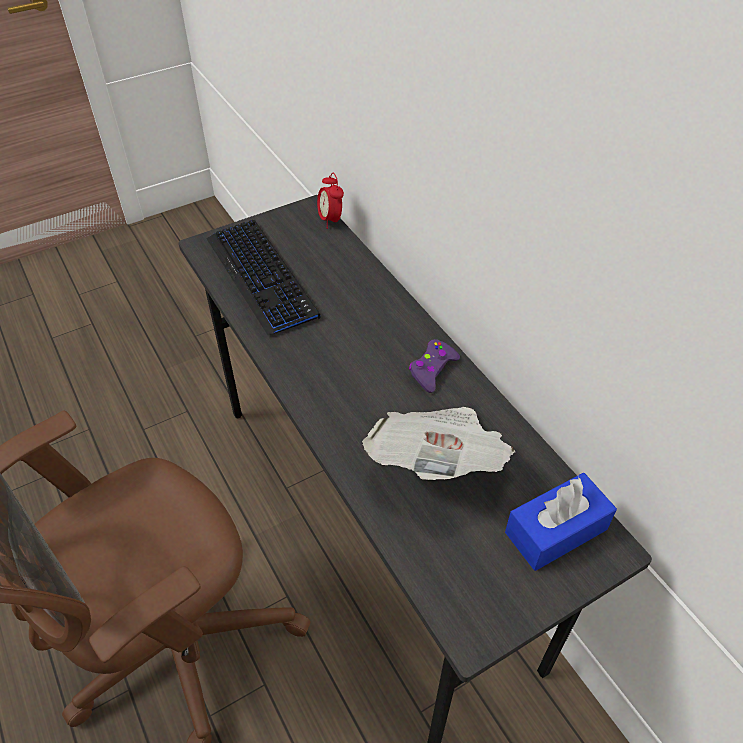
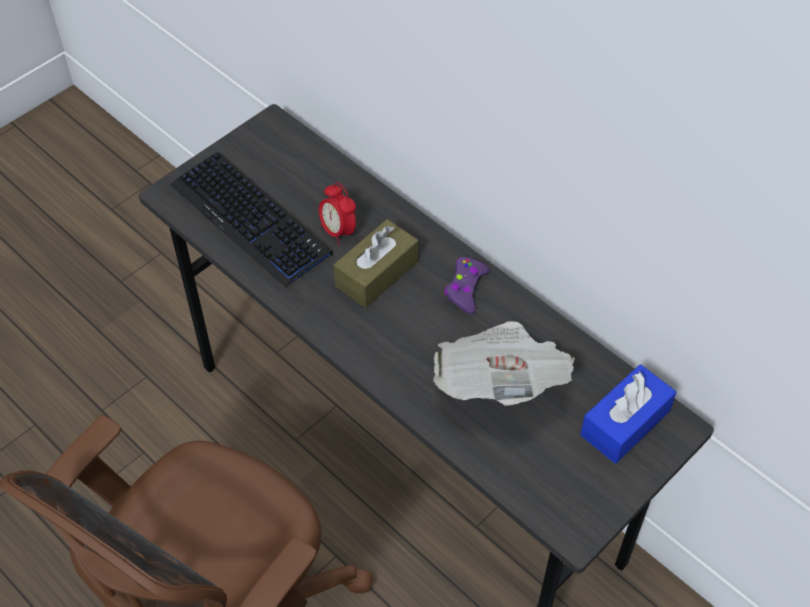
camera: 15 degrees left, 5 degrees up
alarm clock [317,172,344,229] -> alarm clock moved to [319,182,356,245]
none -> brown tissue box [333,219,418,308]

